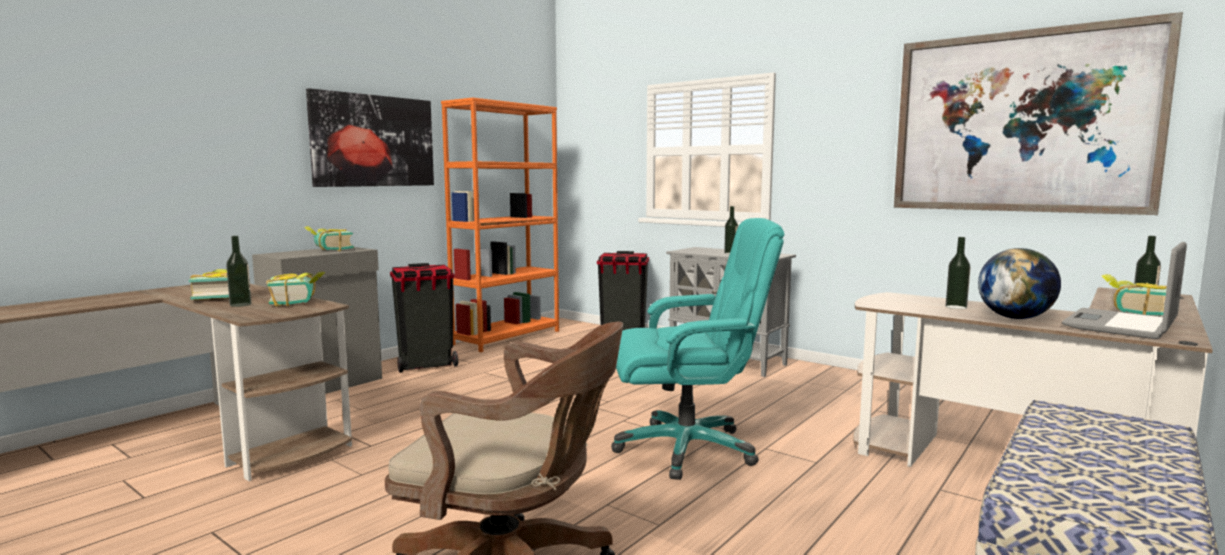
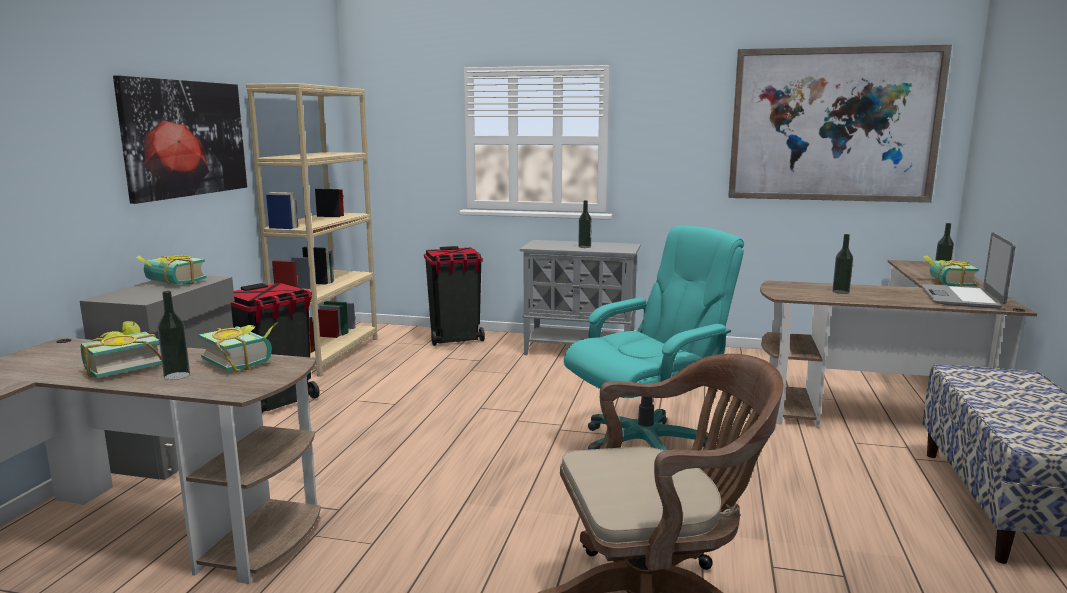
camera: 25 degrees left, 5 degrees up
orange bookcase [441,98,559,352] -> beige bookcase [246,83,378,377]
globe [978,248,1061,319] -> none

